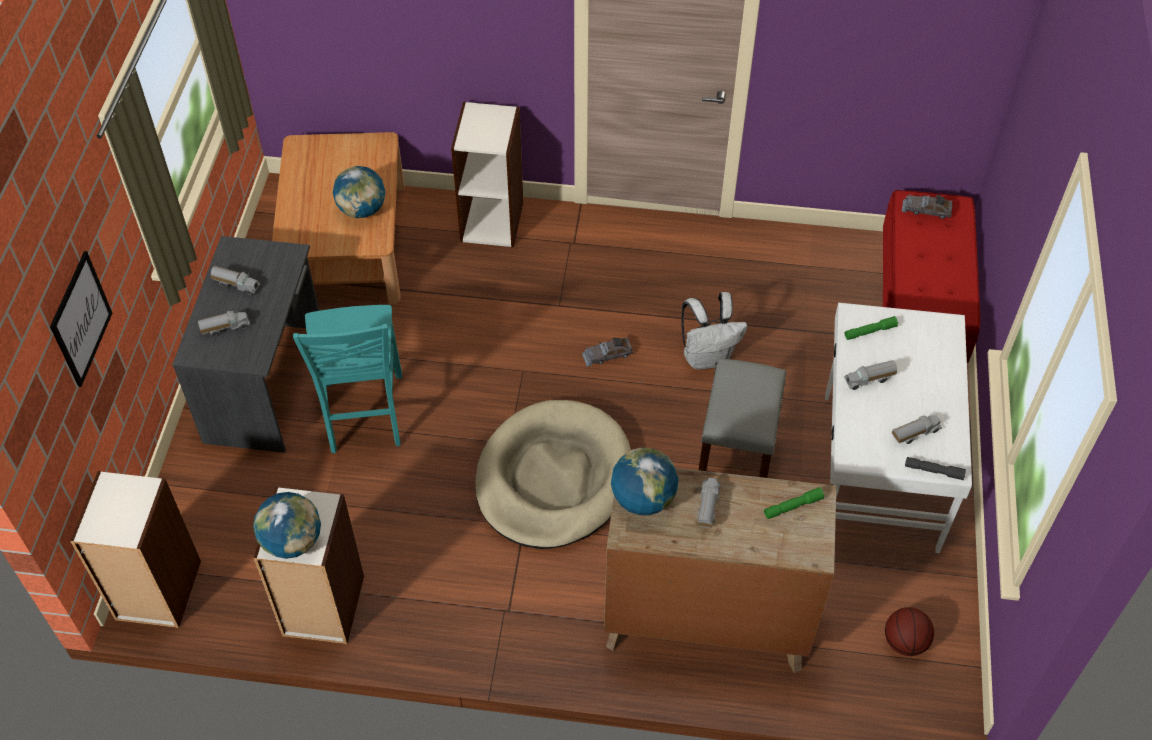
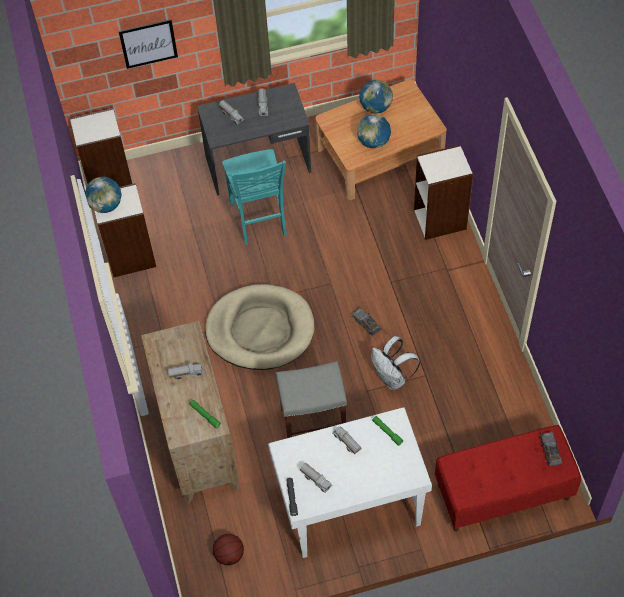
camera: 70 degrees right, 5 degrees up
turquoise chair [293,305,402,453] -> turquoise chair turned 75 degrees counterclockwise [222,149,287,245]
globe [611,448,679,515] -> globe moved to [359,80,393,114]

